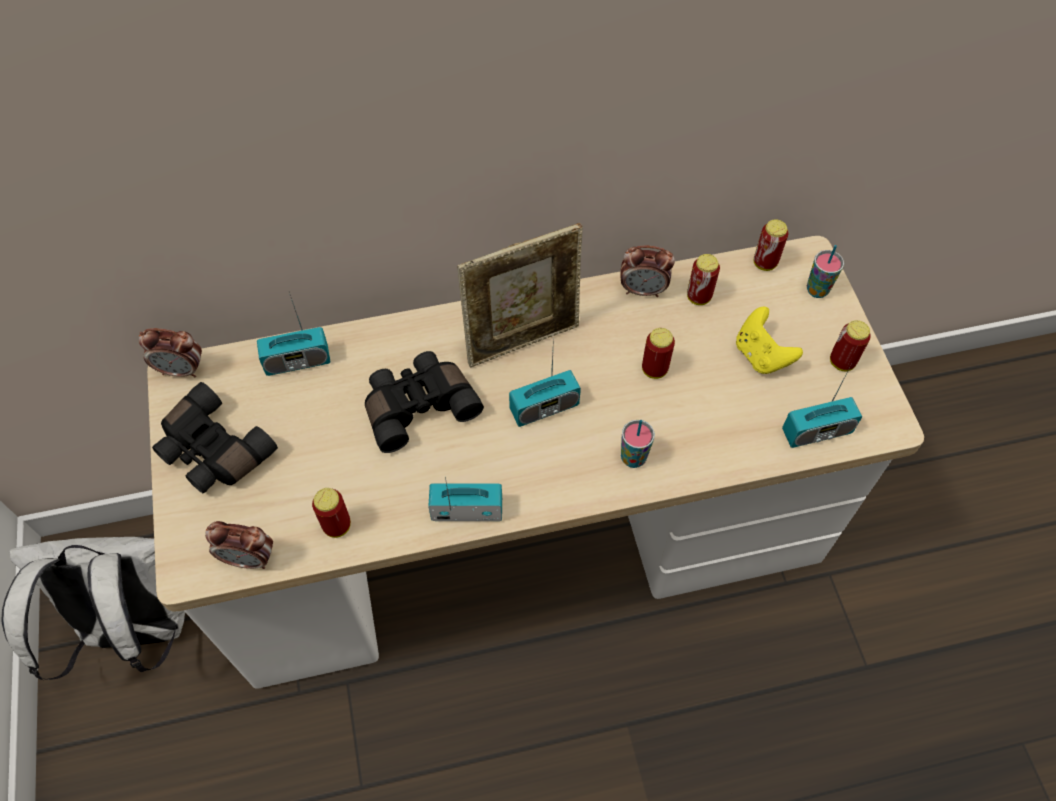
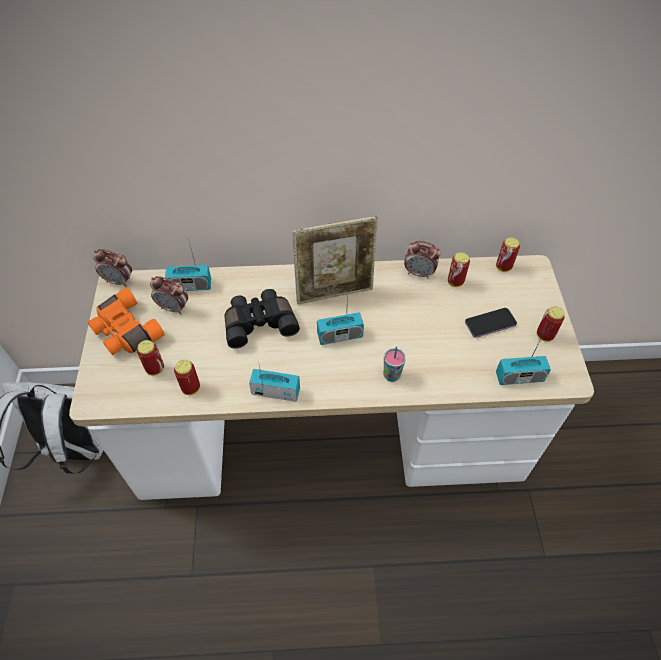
camera: 10 degrees right, 5 degrees down
black binoculars [152,382,278,493] -> orange binoculars [88,288,165,355]
alarm clock [205,521,273,569] -> alarm clock moved to [150,276,188,314]
can [642,328,675,379] -> can moved to [137,340,164,376]
yellow game controller [736,307,803,374] -> phone [465,308,517,338]
cup [807,245,844,298] -> none

